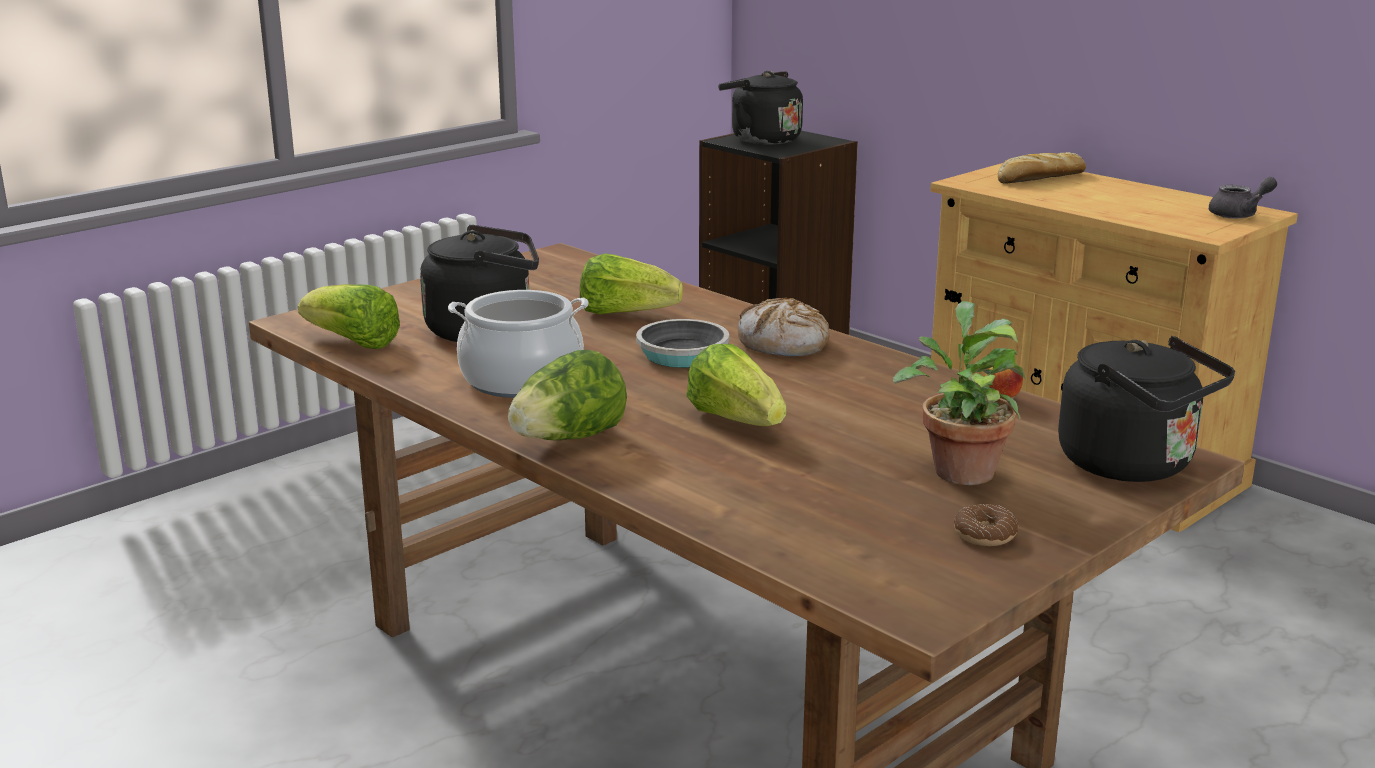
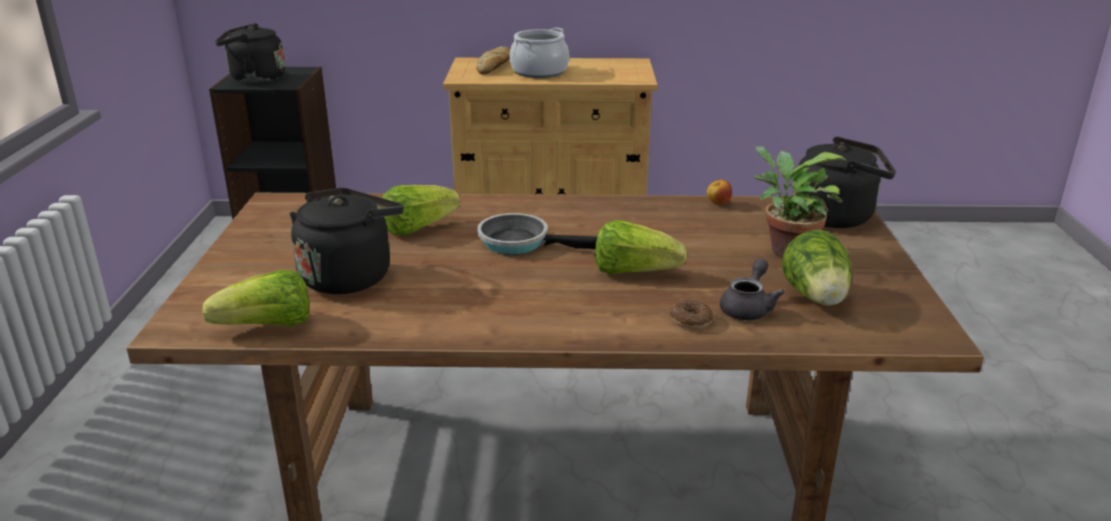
camera: 45 degrees left, 5 degrees up
cooking pot [448,290,588,398] -> cooking pot moved to [510,28,569,78]
lettuce [508,350,627,440] -> lettuce moved to [782,230,852,306]
bread [738,298,830,357] -> none
donut [954,504,1018,546] -> donut moved to [670,299,713,329]
grey teapot [1209,177,1277,219] -> grey teapot moved to [720,258,785,320]

